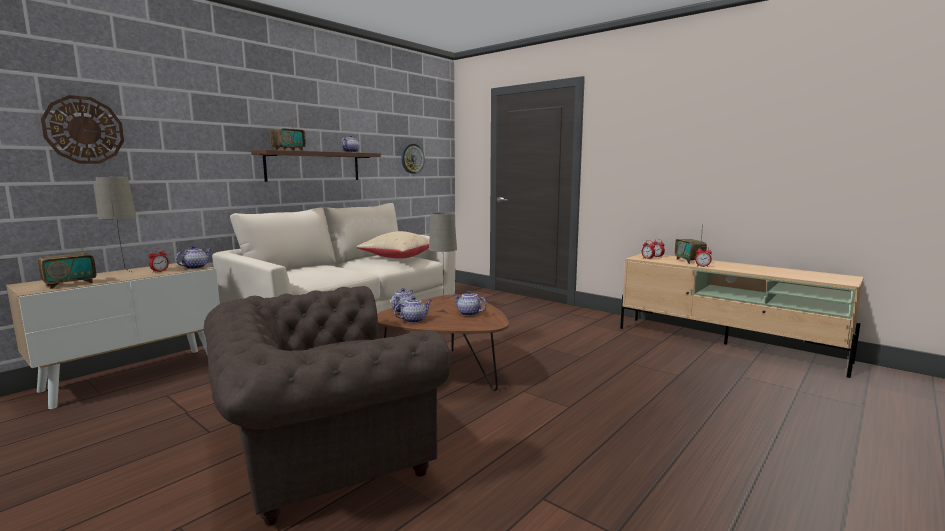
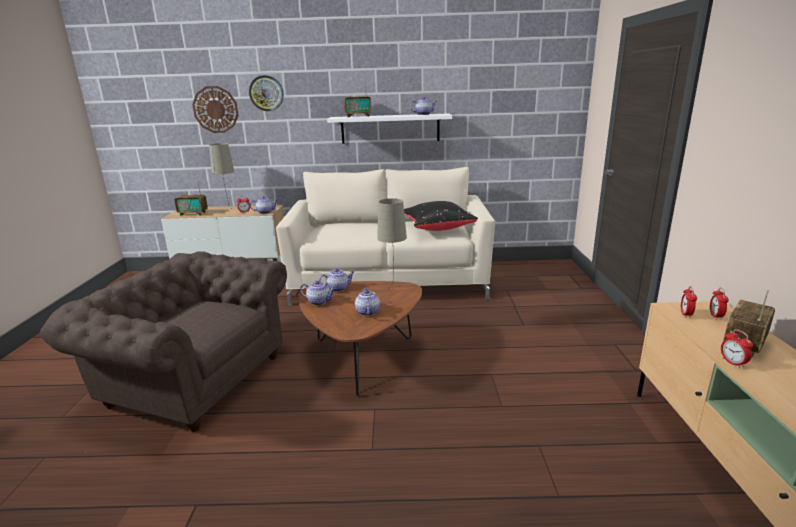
camera: 50 degrees right, 10 degrees up
brown shelf [251,150,381,182] -> white shelf [327,113,452,144]
beige pillow [356,231,429,259] -> black pillow [404,201,478,231]
wall clock [401,144,425,174] -> wall clock moved to [249,75,283,111]

